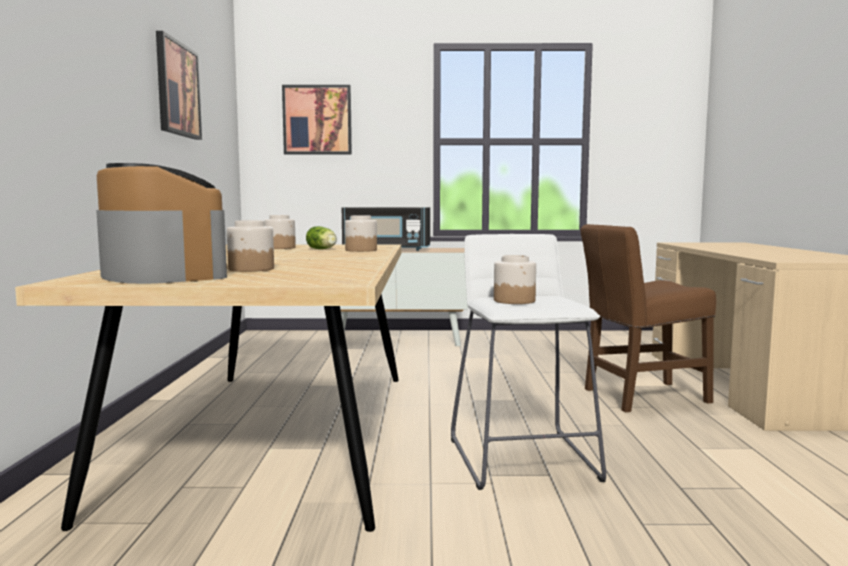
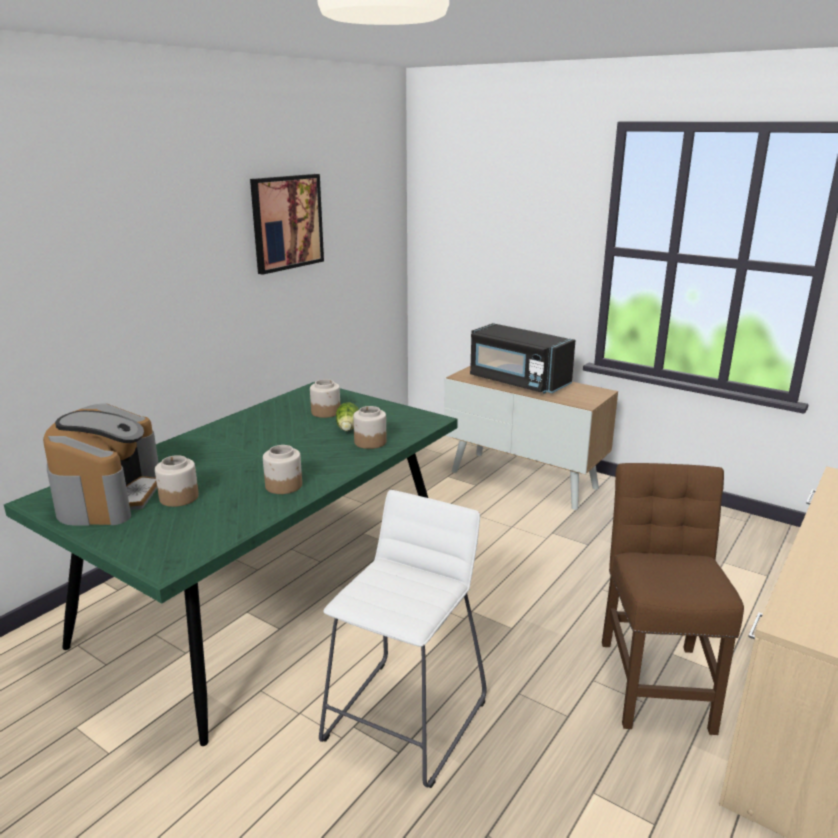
camera: 35 degrees right, 15 degrees up
beige dining table [15,244,401,532] -> green dining table [4,382,458,746]
picture [282,85,352,155] -> none
jar [494,255,536,304] -> jar moved to [263,445,302,494]
brown chair [581,224,716,412] -> brown chair turned 75 degrees clockwise [602,463,744,735]

